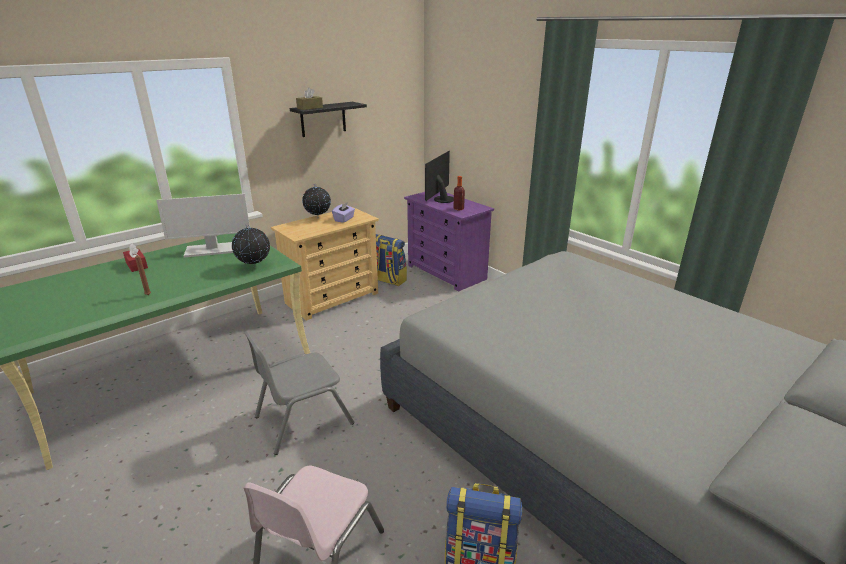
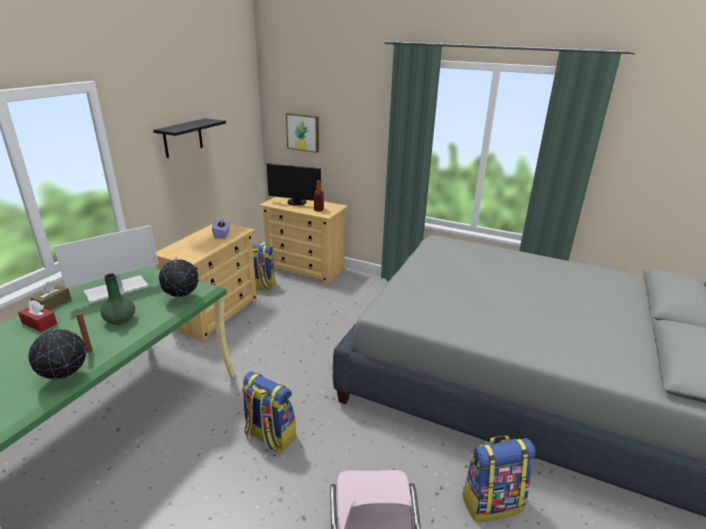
camera: 25 degrees left, 0 degrees up
grey chair [244,331,354,455] -> backpack [241,371,296,453]
brown tissue box [296,87,323,110] -> brown tissue box moved to [30,281,71,310]
globe [302,186,331,217] -> globe moved to [28,328,86,380]
purple dresser [404,192,494,292] -> beige dresser [259,197,348,284]
monitor [425,151,454,203] -> monitor turned 75 degrees counterclockwise [266,163,321,206]
none -> green vase [100,274,135,325]
none -> picture [286,113,319,153]

